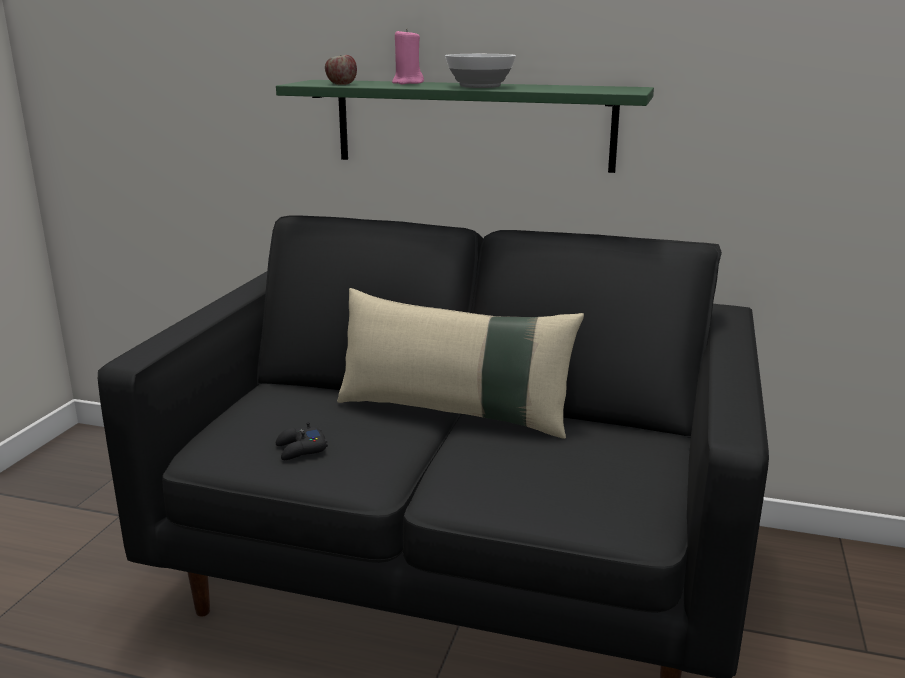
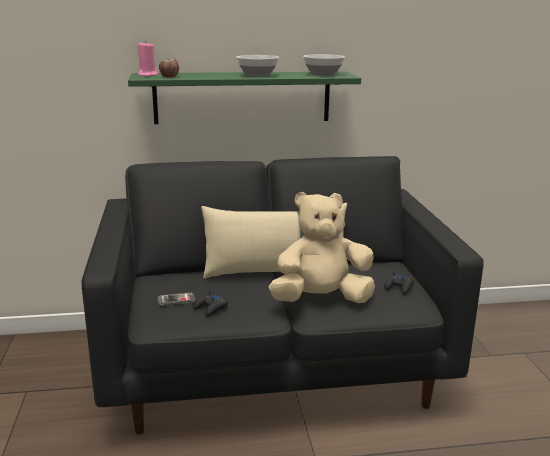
camera: 25 degrees left, 0 degrees up
pink candle [392,28,424,84] -> pink candle moved to [138,41,158,77]
none -> phone [157,292,195,306]
none -> beige plush toy [269,192,375,303]
none -> bowl [303,54,345,76]
none -> black game controller [384,272,414,294]

